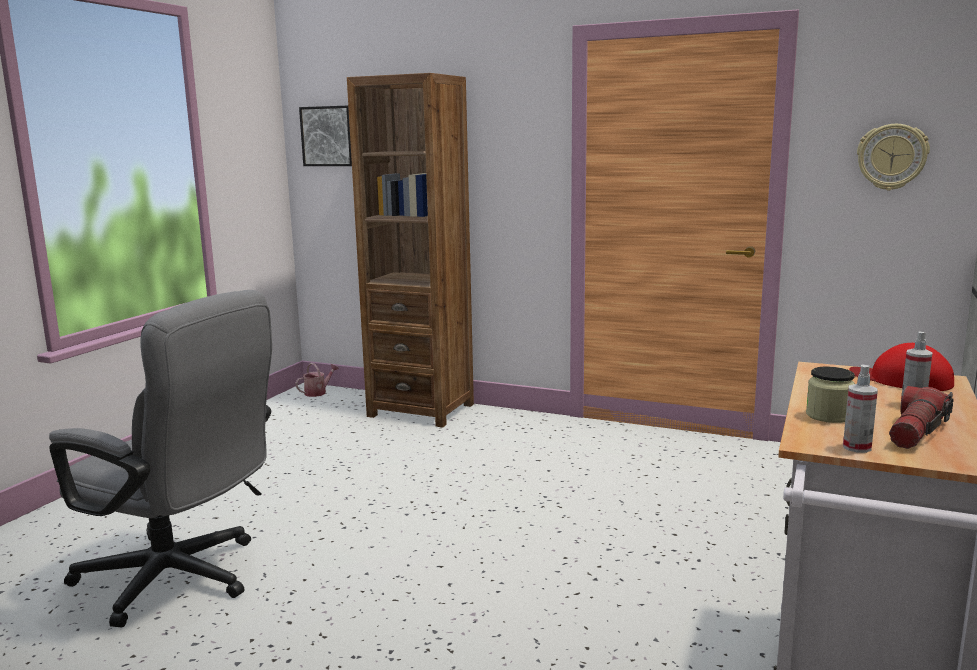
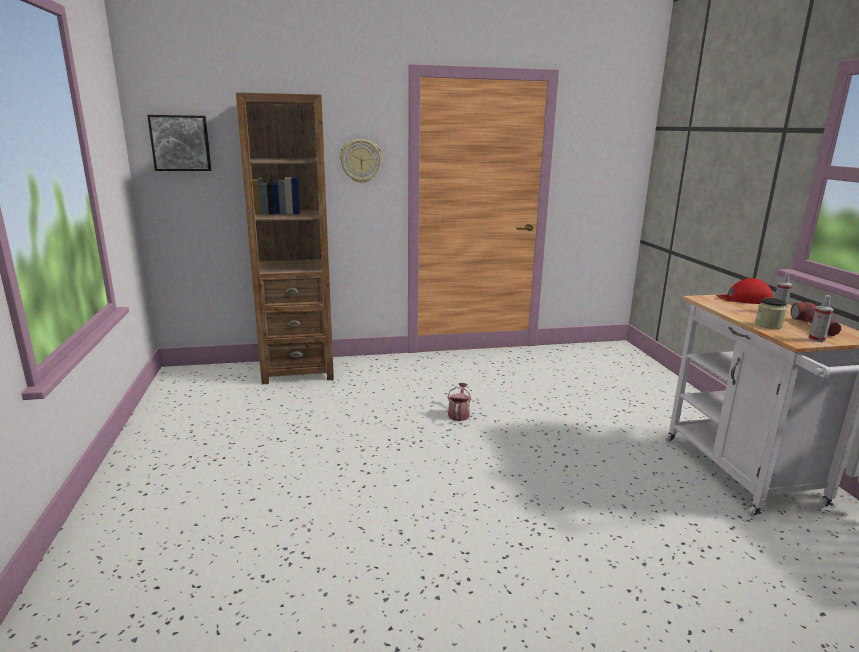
camera: 35 degrees left, 5 degrees up
grey office chair [49,290,272,627] -> none
watering can [295,363,339,397] -> watering can moved to [447,383,471,421]
wall clock [857,124,930,190] -> wall clock moved to [340,139,382,183]

